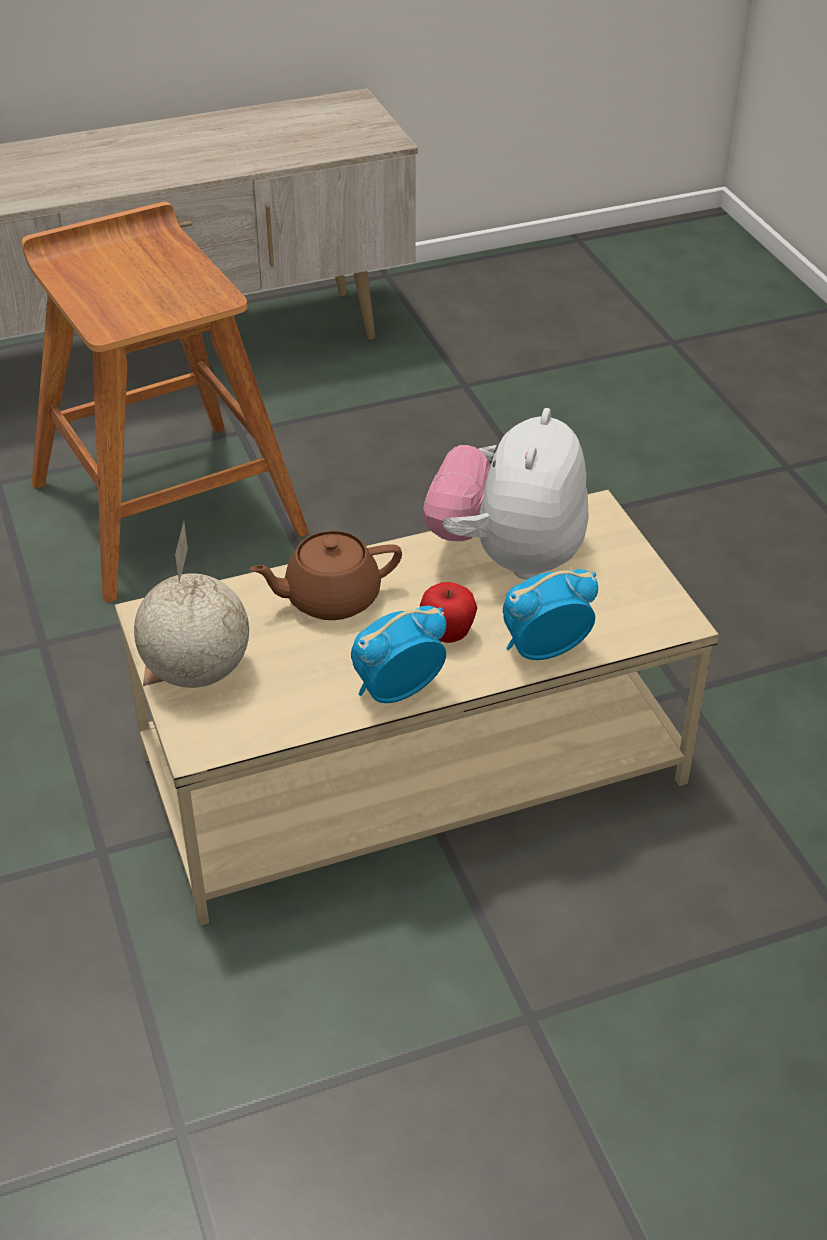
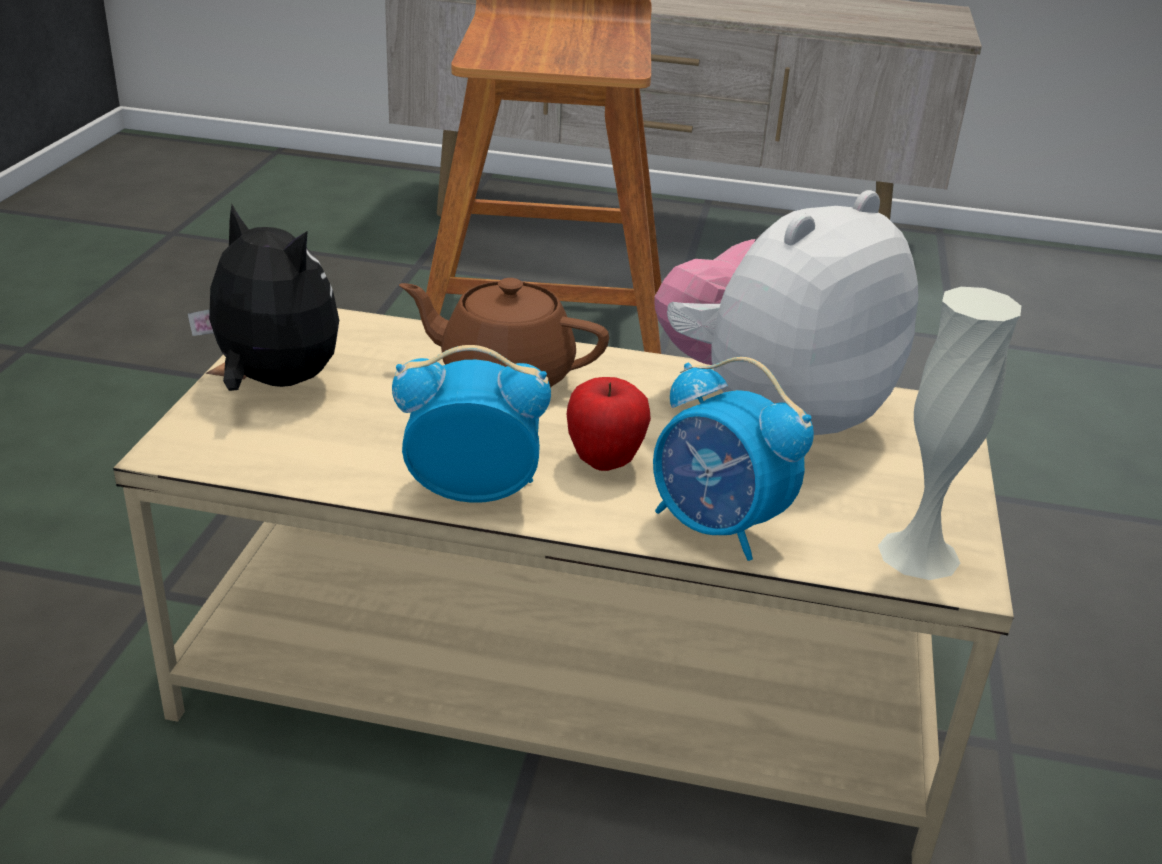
camera: 30 degrees right, 10 degrees down
globe [134,522,249,688] -> plush toy [188,205,339,391]
alarm clock [503,569,598,660] -> alarm clock turned 150 degrees counterclockwise [653,357,814,561]
none -> white vase [878,287,1021,580]

